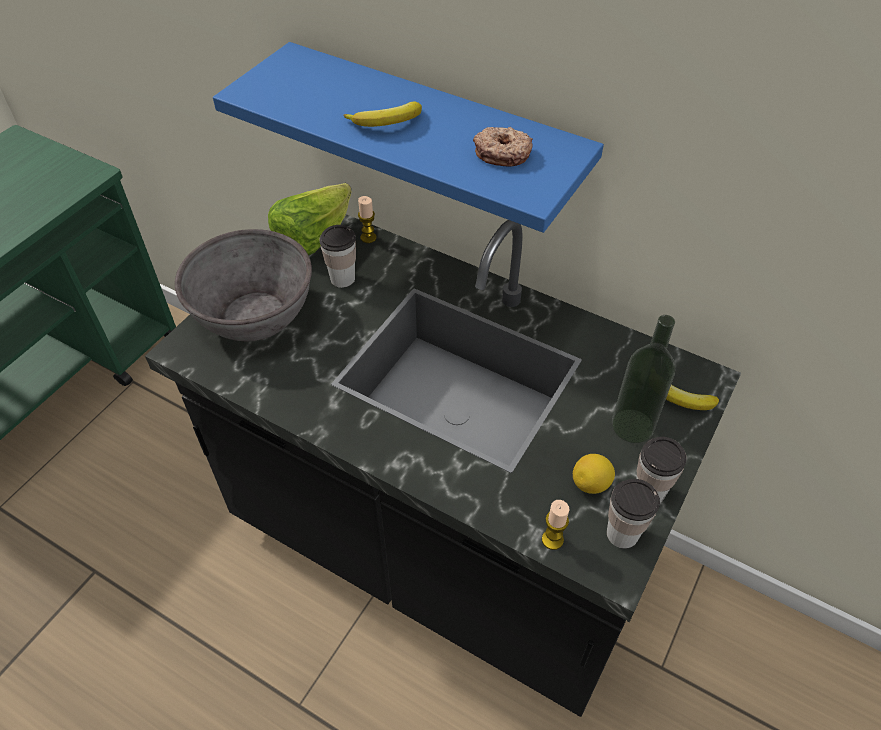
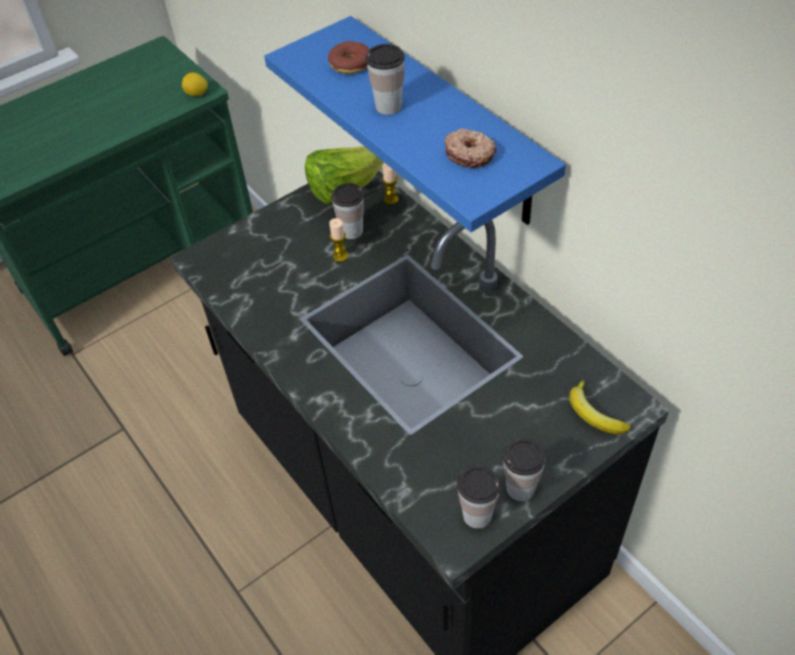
camera: 25 degrees right, 0 degrees up
grey bowl [175,229,312,341] -> none
banana [343,102,422,127] -> cup [366,44,405,115]
candle [542,500,569,550] -> candle moved to [329,218,348,262]
lemon [573,454,615,494] -> lemon moved to [182,72,208,96]
bottle [612,315,675,443] -> none
none -> donut [328,41,370,74]

